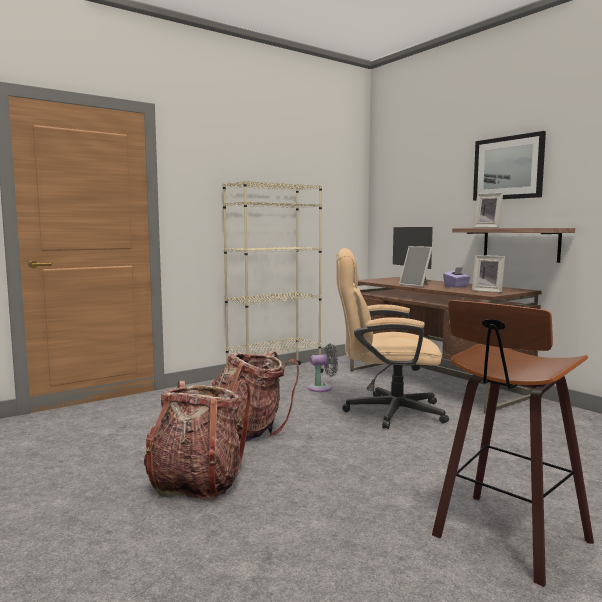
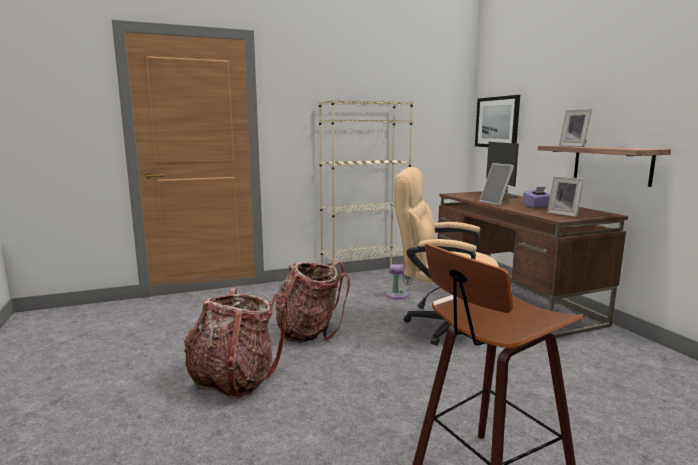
camera: 15 degrees right, 5 degrees up
picture [473,131,546,201] -> picture moved to [475,95,520,147]

